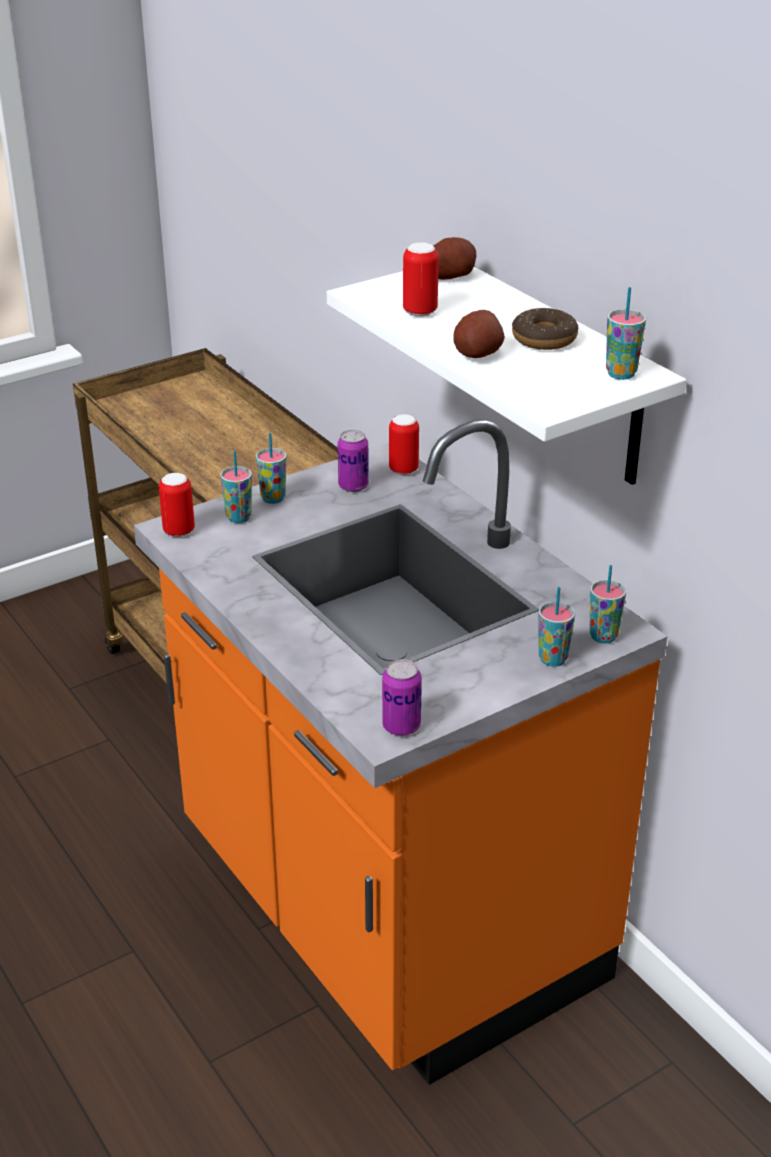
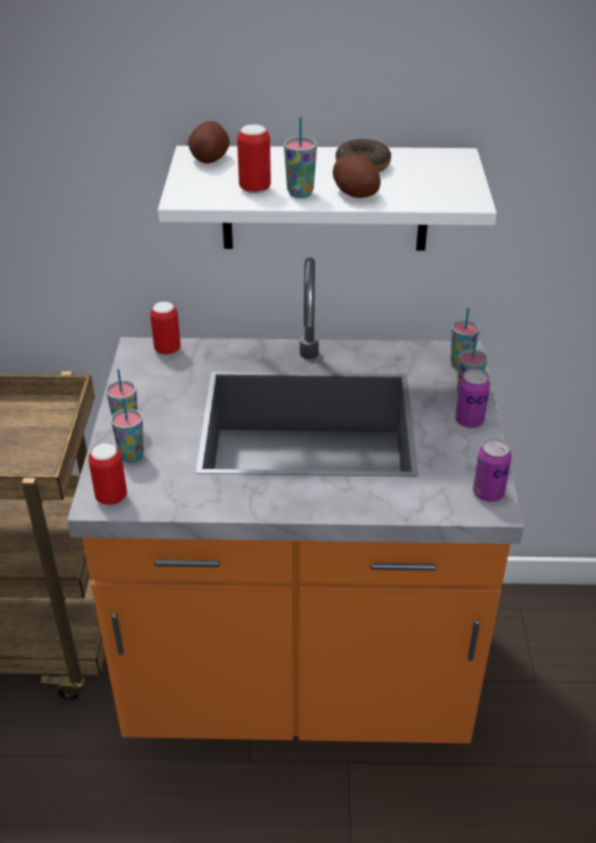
camera: 55 degrees left, 5 degrees up
can [338,430,369,492] -> can moved to [455,369,490,428]
cup [606,287,646,380] -> cup moved to [284,117,317,198]

